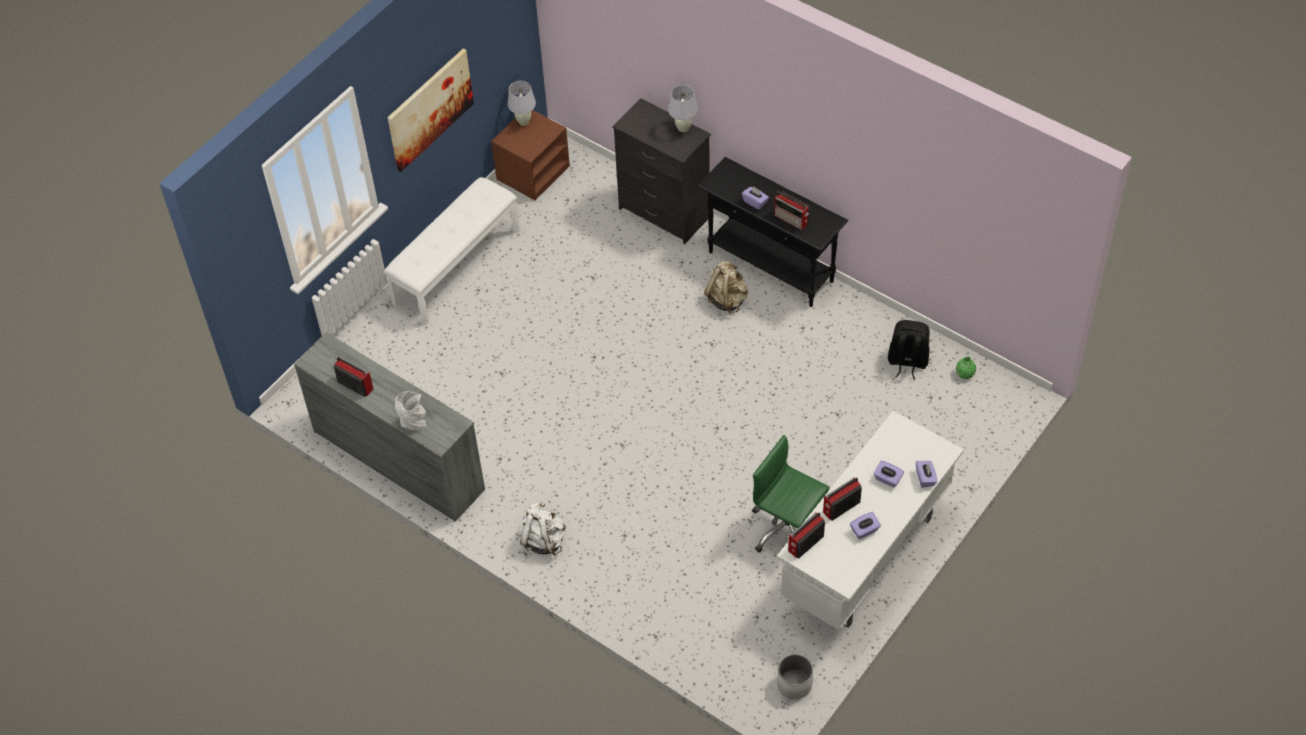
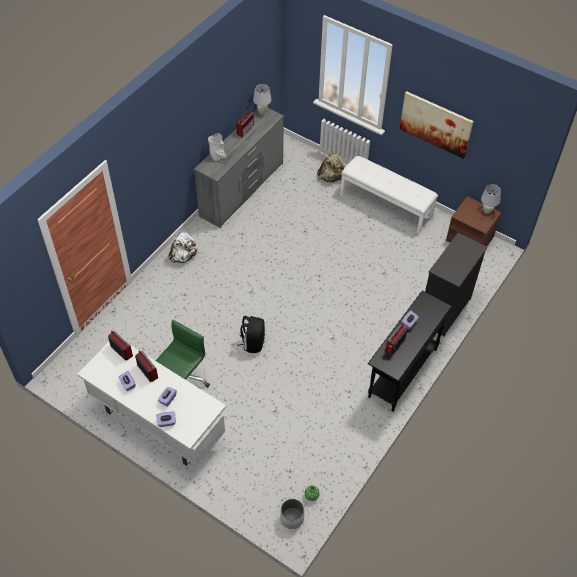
camera: 85 degrees right, 0 degrees up
white table lamp [668,85,698,132] -> white table lamp moved to [253,84,272,115]
beige backpack [704,261,748,314] -> beige backpack moved to [317,151,345,182]
white planter [777,654,813,699] -> white planter moved to [280,499,304,529]
black backpack [888,320,929,380] -> black backpack moved to [237,316,265,353]

